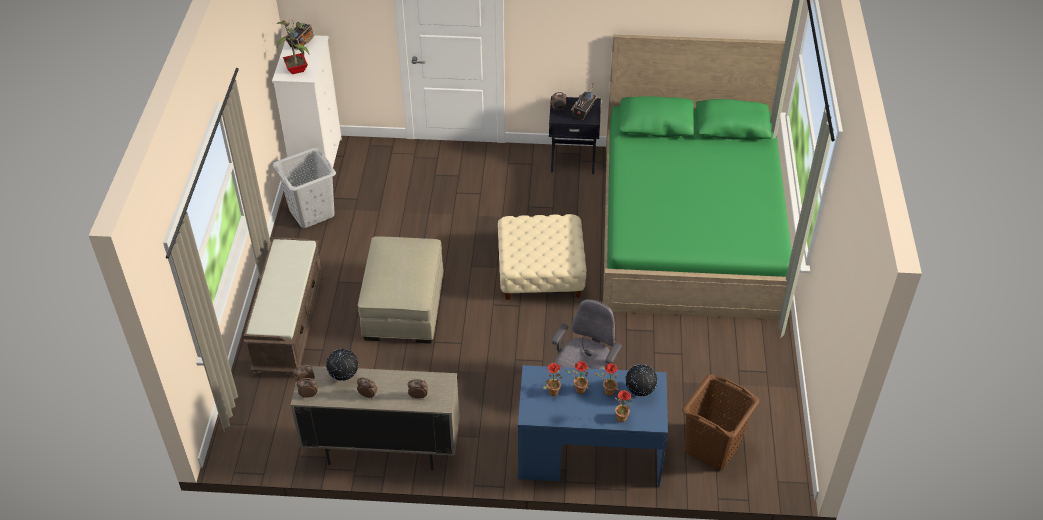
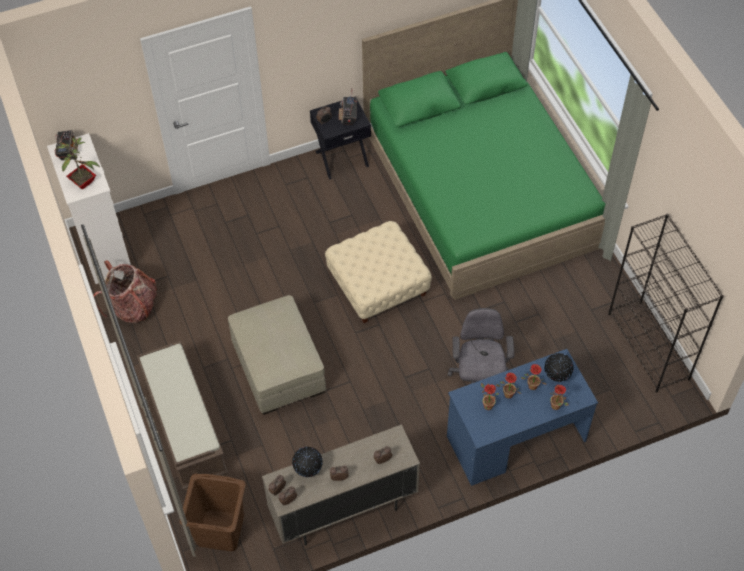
camera: 25 degrees left, 10 degrees up
grey laundry basket [273,147,336,228] -> backpack [93,260,157,323]
brown laundry basket [682,374,759,470] -> brown laundry basket moved to [180,474,246,551]
none -> black bookcase [608,214,724,393]

